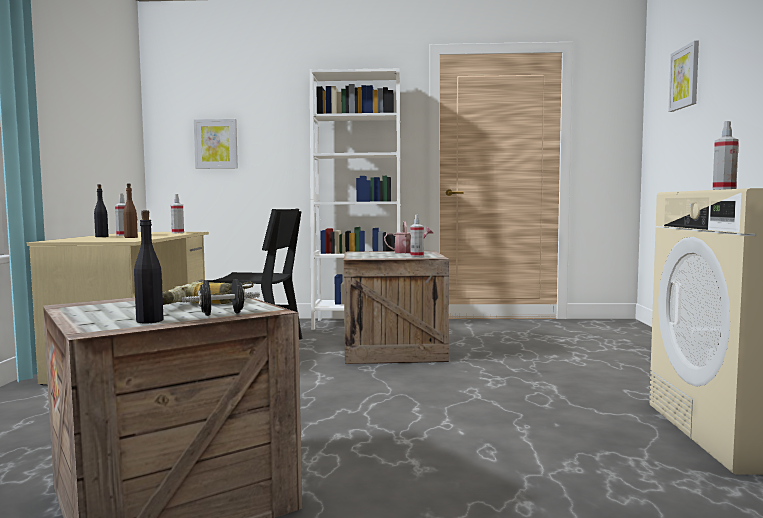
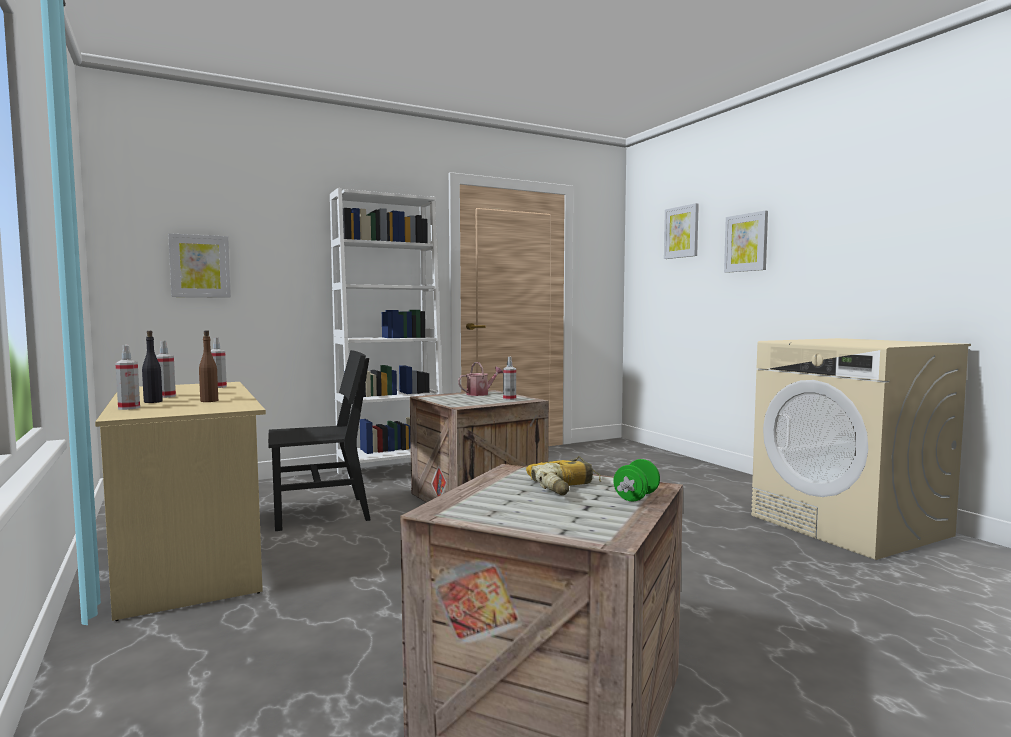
camera: 30 degrees left, 0 degrees up
black bottle [134,210,164,324] -> none
black dumbbell [182,279,260,316] -> green dumbbell [613,459,660,501]
spray bottle [713,121,739,190] -> spray bottle moved to [115,345,140,410]
none -> picture [724,210,768,273]

